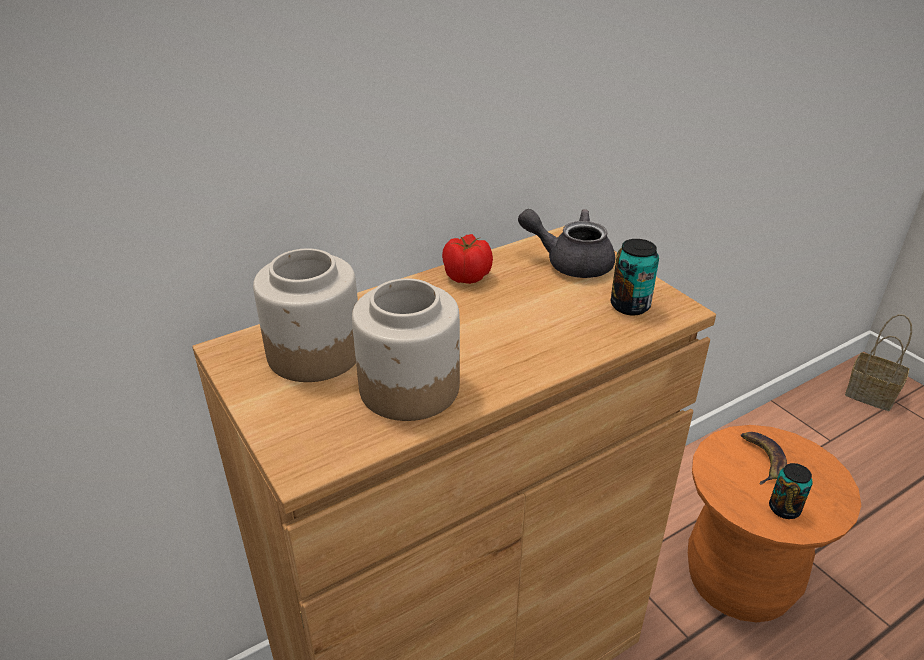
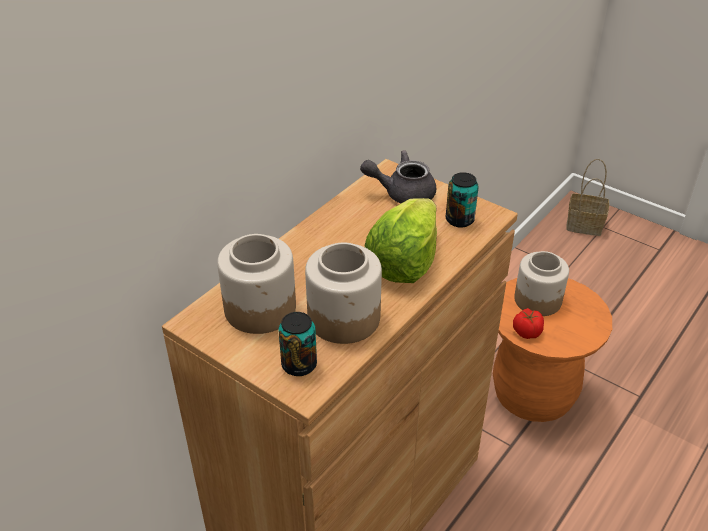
camera: 20 degrees left, 5 degrees up
tomato [442,234,493,284] -> tomato moved to [513,308,544,339]
banana [741,432,787,485] -> jar [514,251,569,316]
can [769,463,813,519] -> can moved to [278,312,317,376]
none -> lettuce [364,198,437,283]

